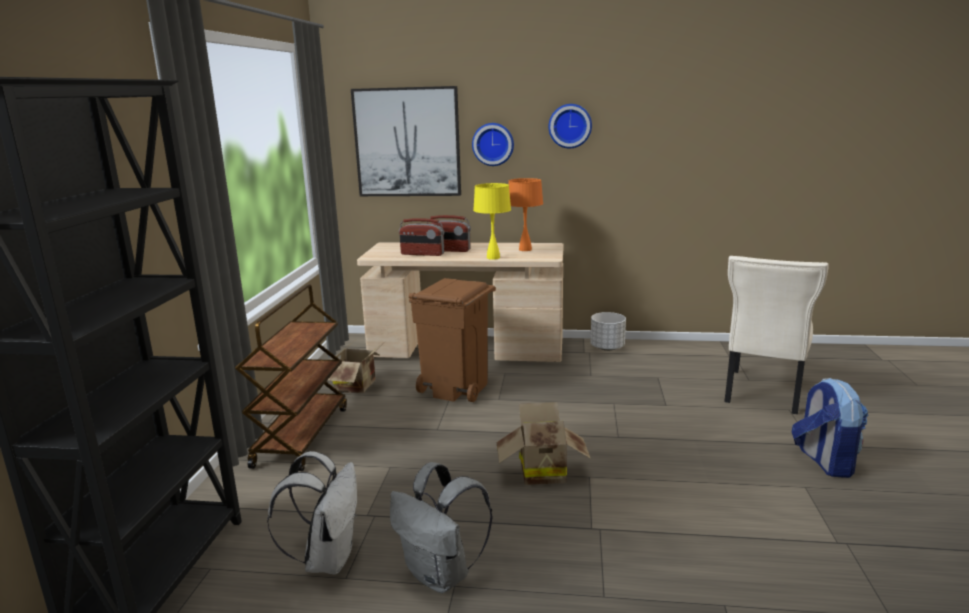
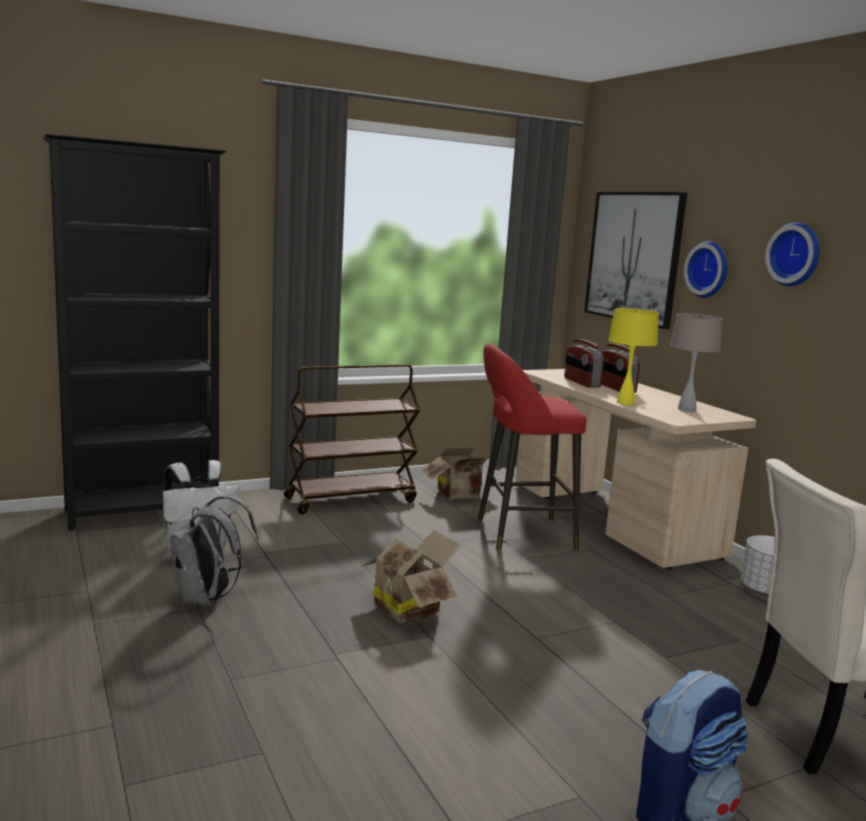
camera: 55 degrees right, 5 degrees down
brown trash can [409,278,496,402] -> red stool [478,344,586,551]
orange table lamp [509,178,543,251] -> beige table lamp [670,314,723,412]

